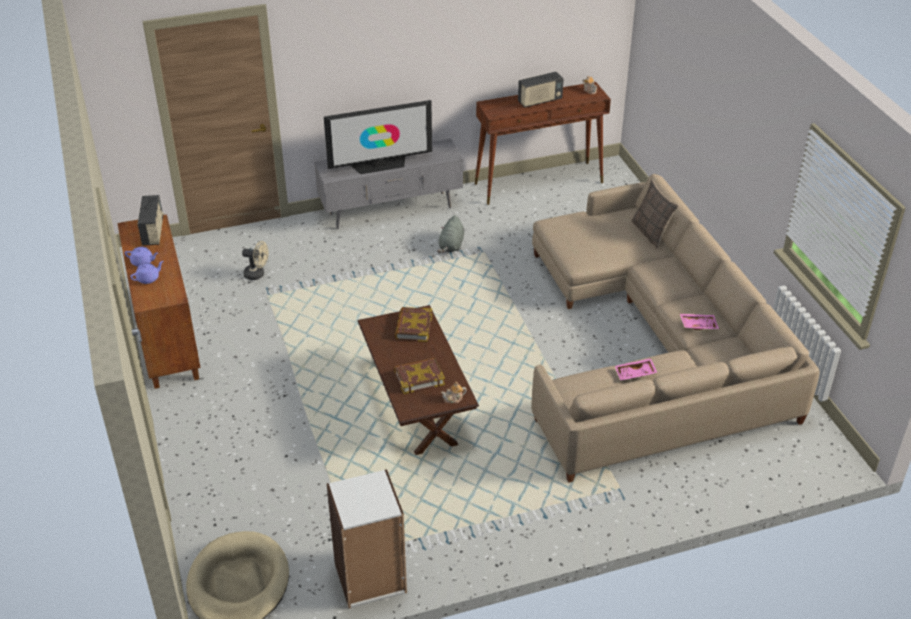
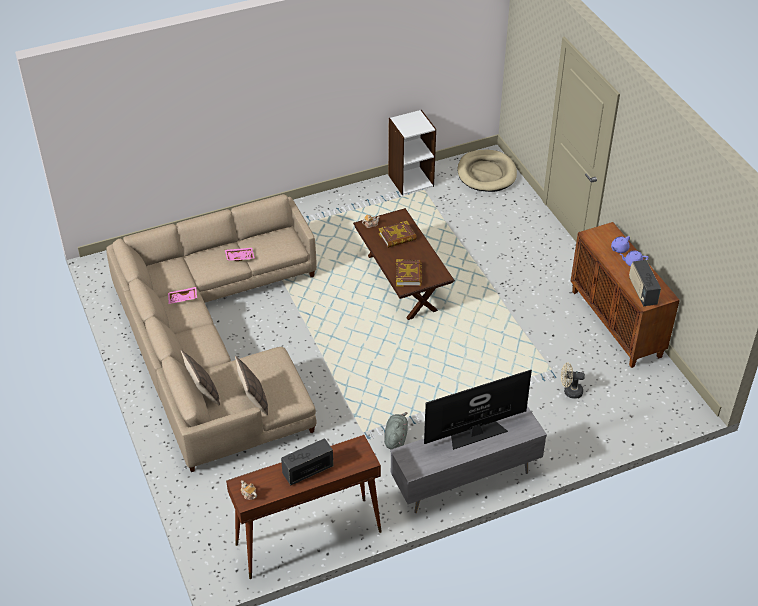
camera: 175 degrees right, 5 degrees up
none -> pillow [235,356,268,416]

